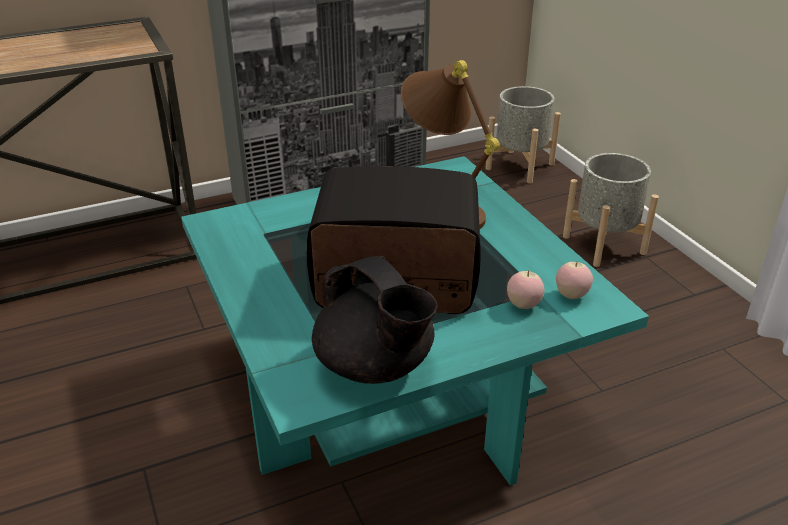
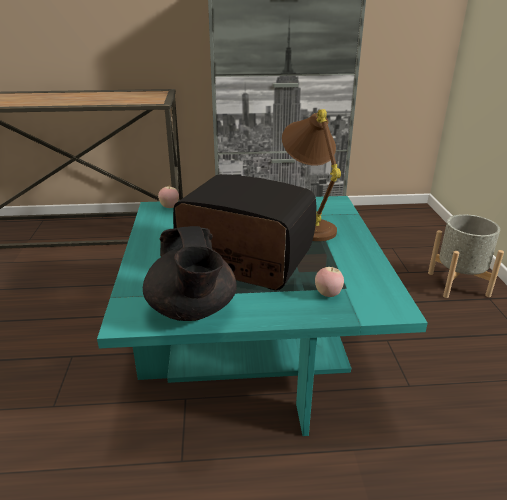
camera: 20 degrees right, 5 degrees down
grey planter [486,86,561,183] -> none
apple [556,262,593,299] -> apple moved to [158,187,179,208]

